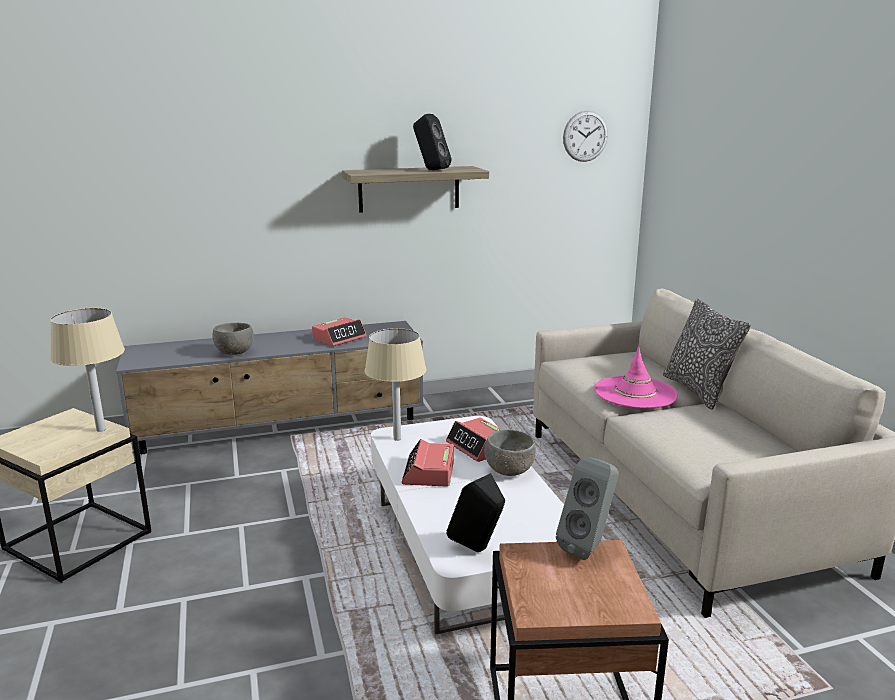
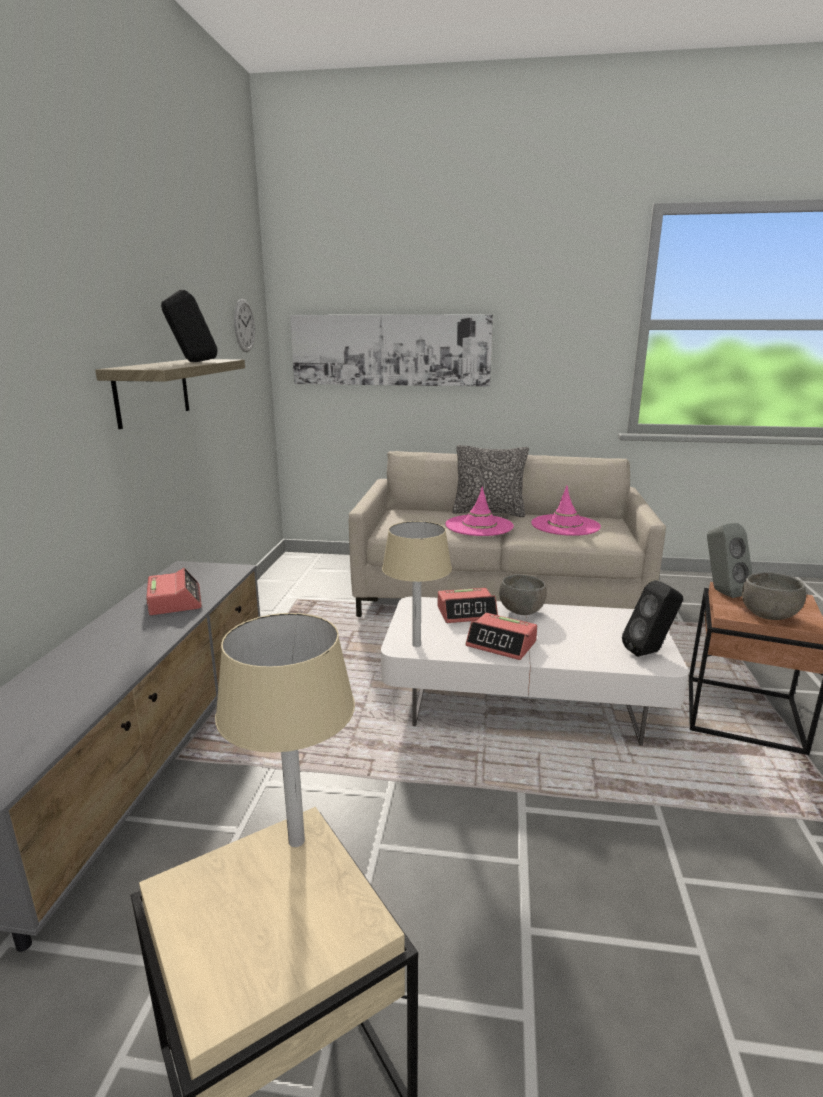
camera: 65 degrees left, 0 degrees up
grey bowl [212,323,254,355] -> grey bowl moved to [742,573,806,620]
none -> picture [290,315,493,387]
none -> pink hat [531,485,601,536]

